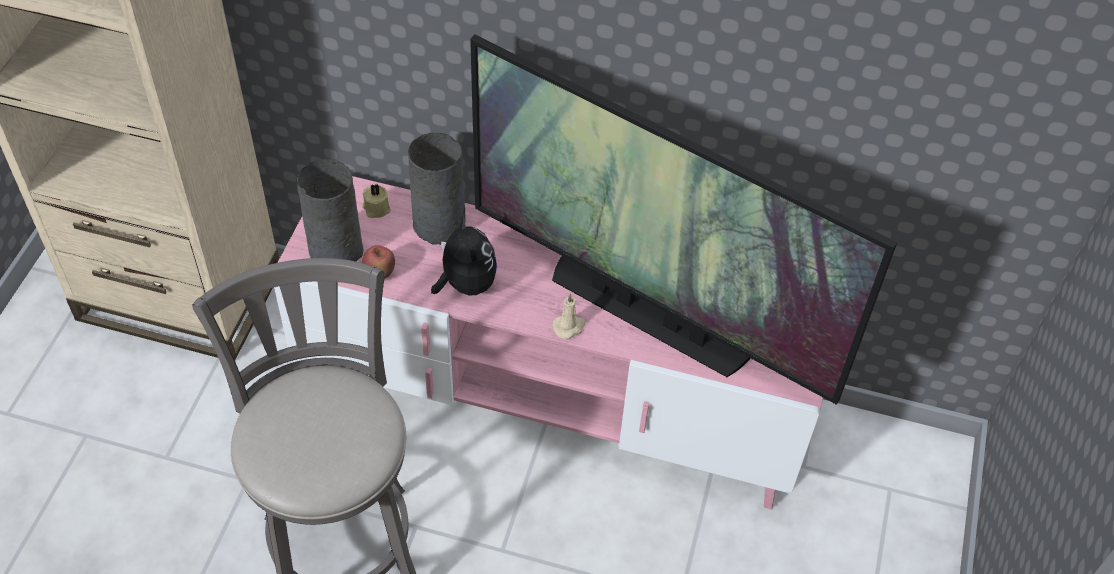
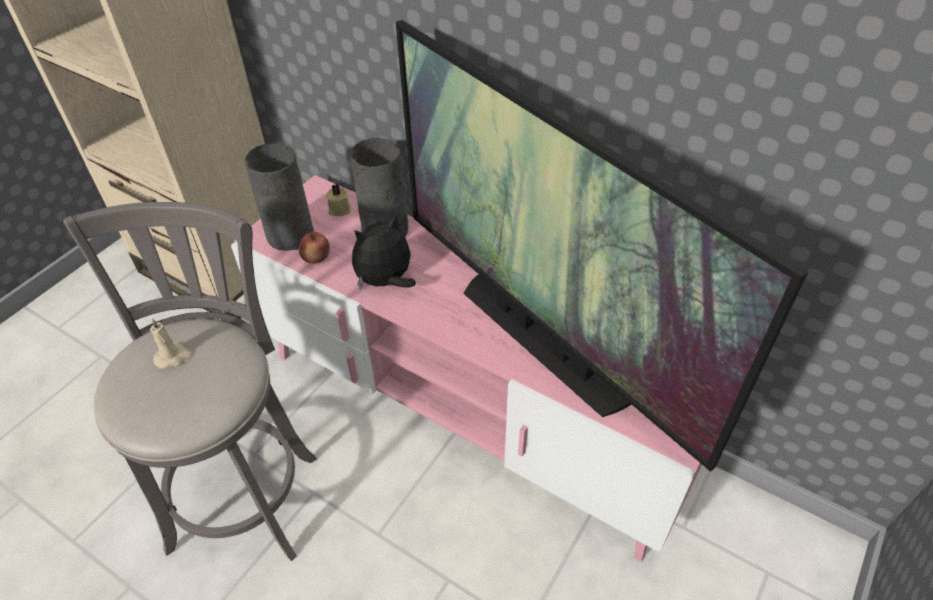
camera: 20 degrees right, 5 degrees down
plush toy [431,214,497,296] -> plush toy turned 120 degrees counterclockwise [352,214,416,290]
beige candle [552,293,585,339] -> beige candle moved to [150,318,193,369]

